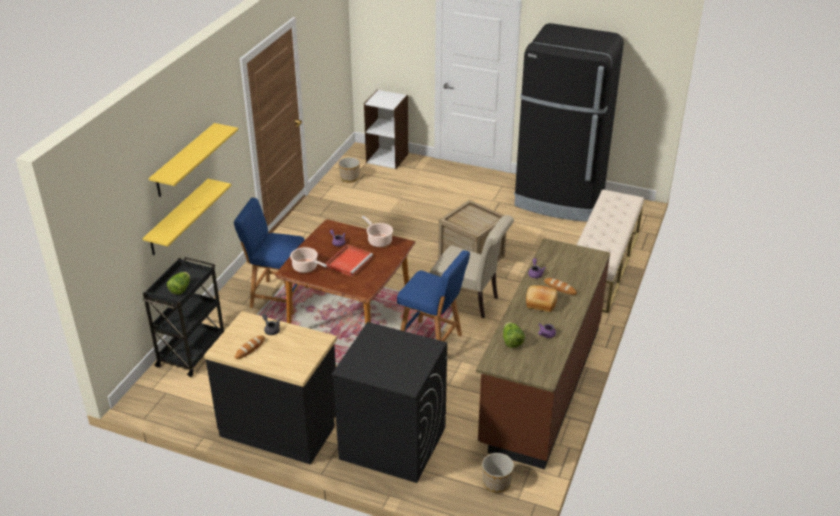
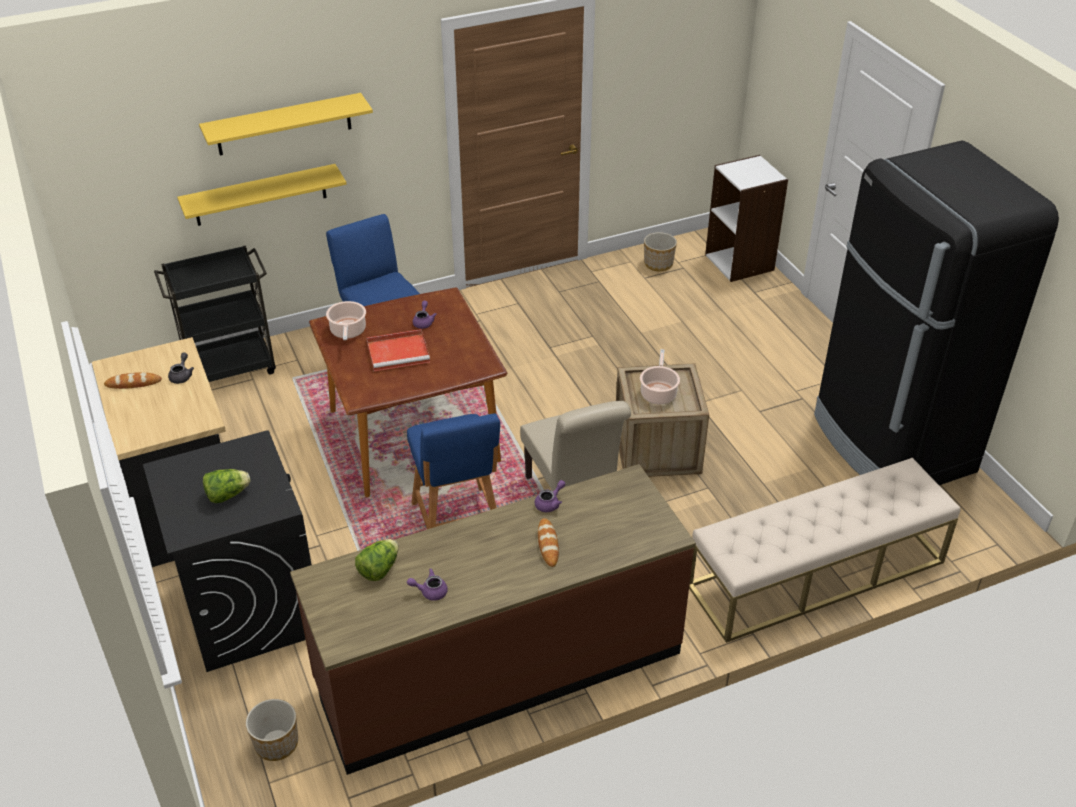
camera: 45 degrees right, 5 degrees up
lettuce [167,272,190,295] -> lettuce moved to [203,469,251,503]
cooking pot [362,216,393,247] -> cooking pot moved to [640,349,680,404]
bread [526,285,557,312] -> none

